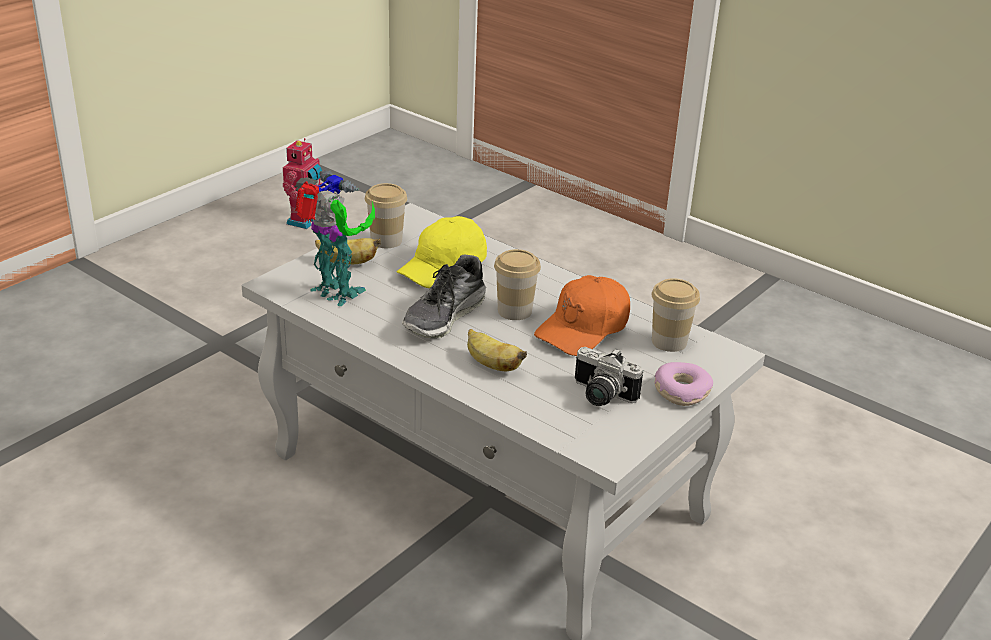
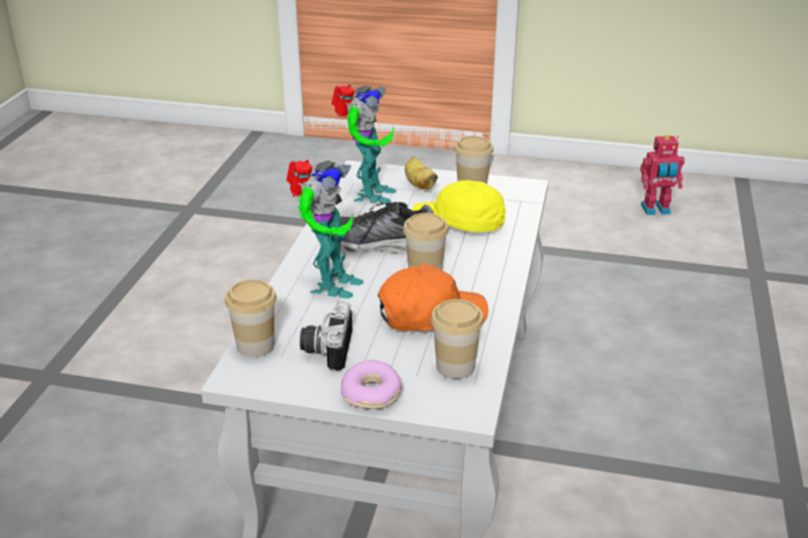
camera: 65 degrees right, 0 degrees up
banana [467,329,527,371] -> toy robot [286,160,363,299]
orange cap [534,275,630,356] -> orange cap turned 150 degrees clockwise [378,264,488,331]
none -> cup [225,279,277,357]

